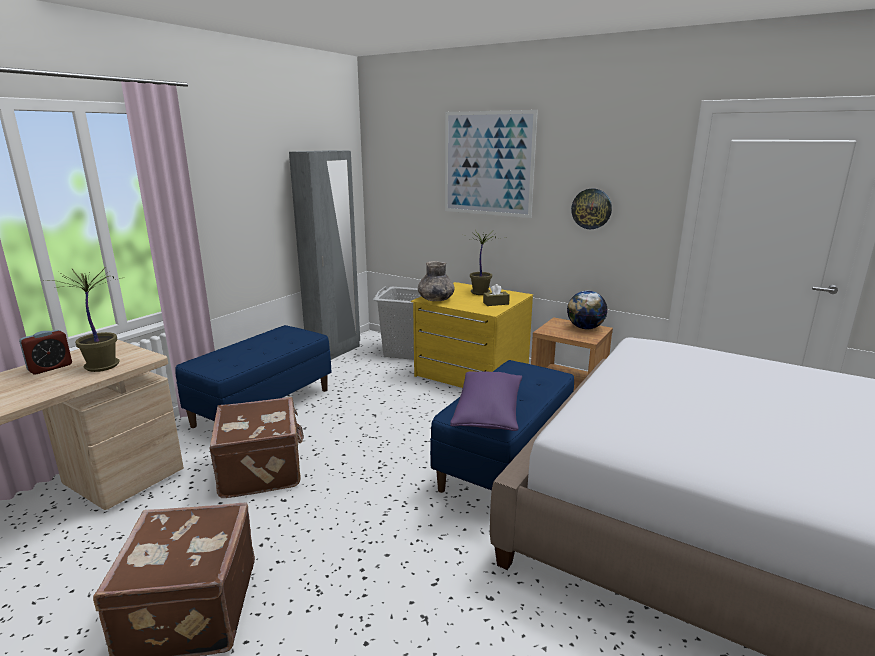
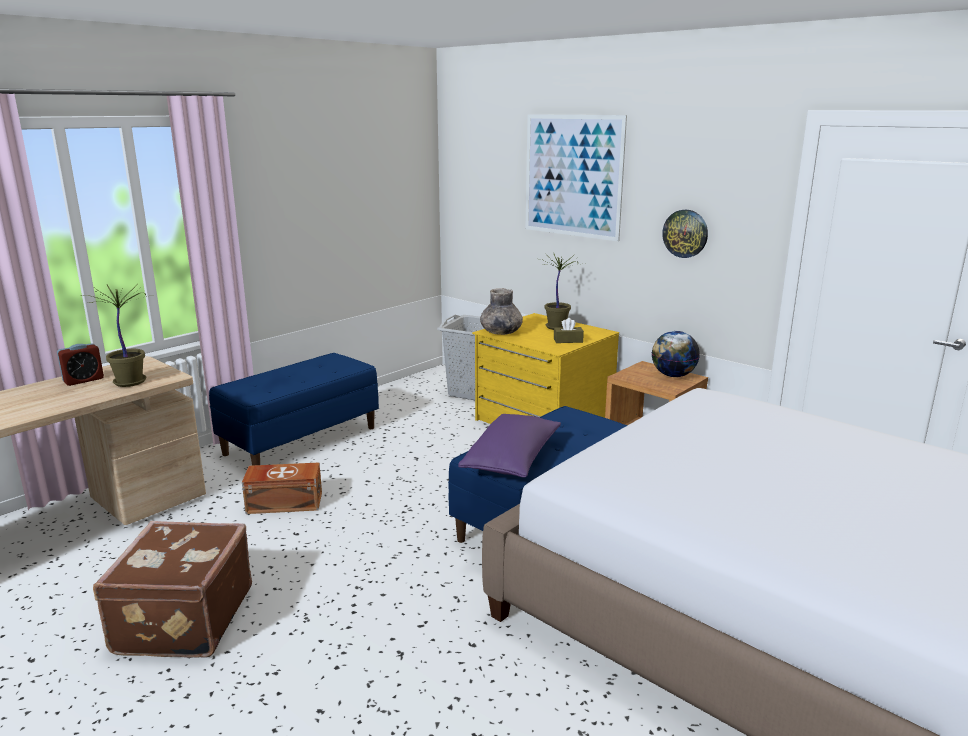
camera: 10 degrees right, 0 degrees up
brown suitcase [210,397,304,498] -> brown storage box [242,462,322,514]
grey wardrobe [289,150,360,360] -> none

